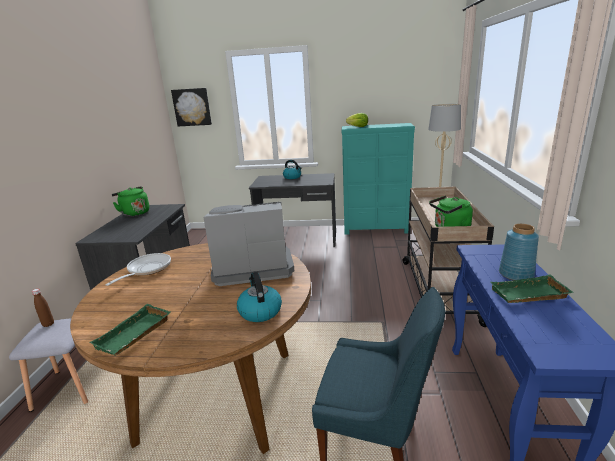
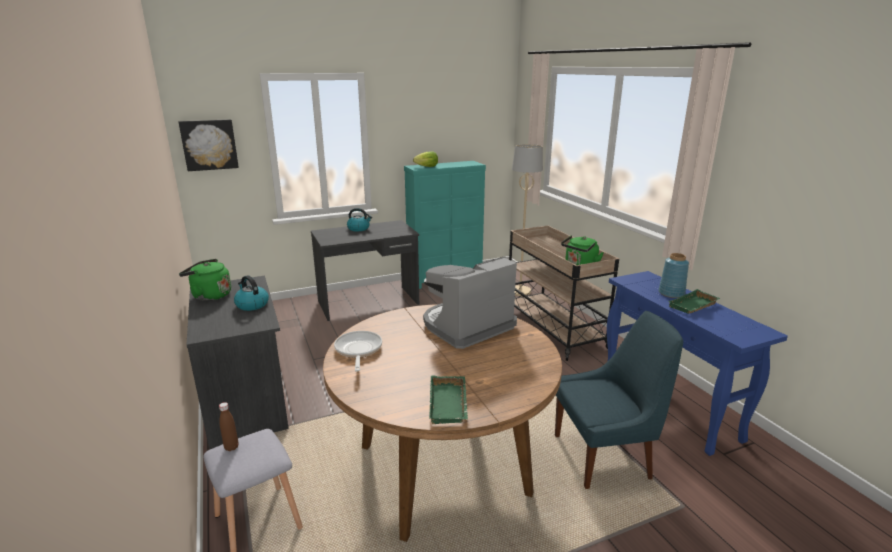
camera: 30 degrees left, 0 degrees up
kettle [237,272,282,322] -> kettle moved to [234,275,269,311]

